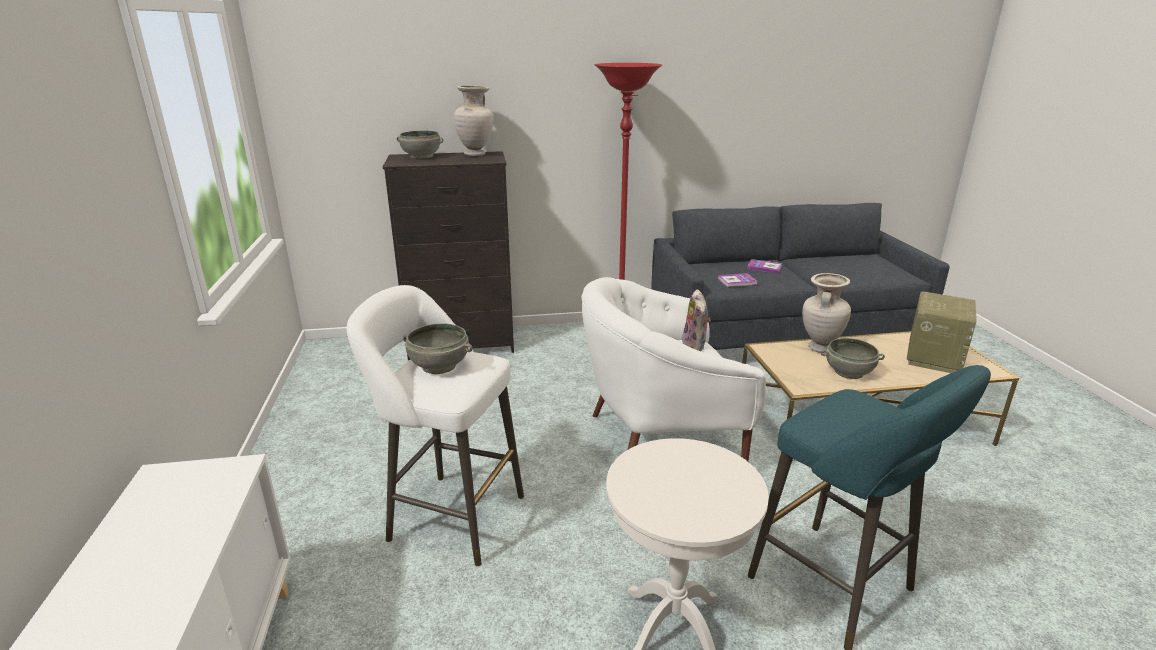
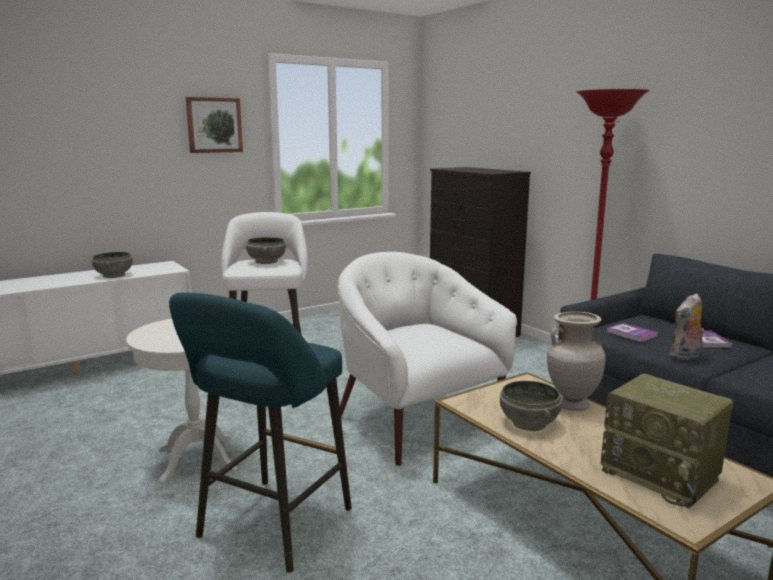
camera: 65 degrees right, 10 degrees down
grey bowl [397,131,443,159] -> grey bowl moved to [92,252,133,278]
beige vase [454,86,494,156] -> none
plush toy [682,289,711,351] -> plush toy moved to [669,293,705,360]
radio [907,292,977,373] -> radio turned 45 degrees clockwise [601,374,733,509]
none -> picture [186,97,243,153]

